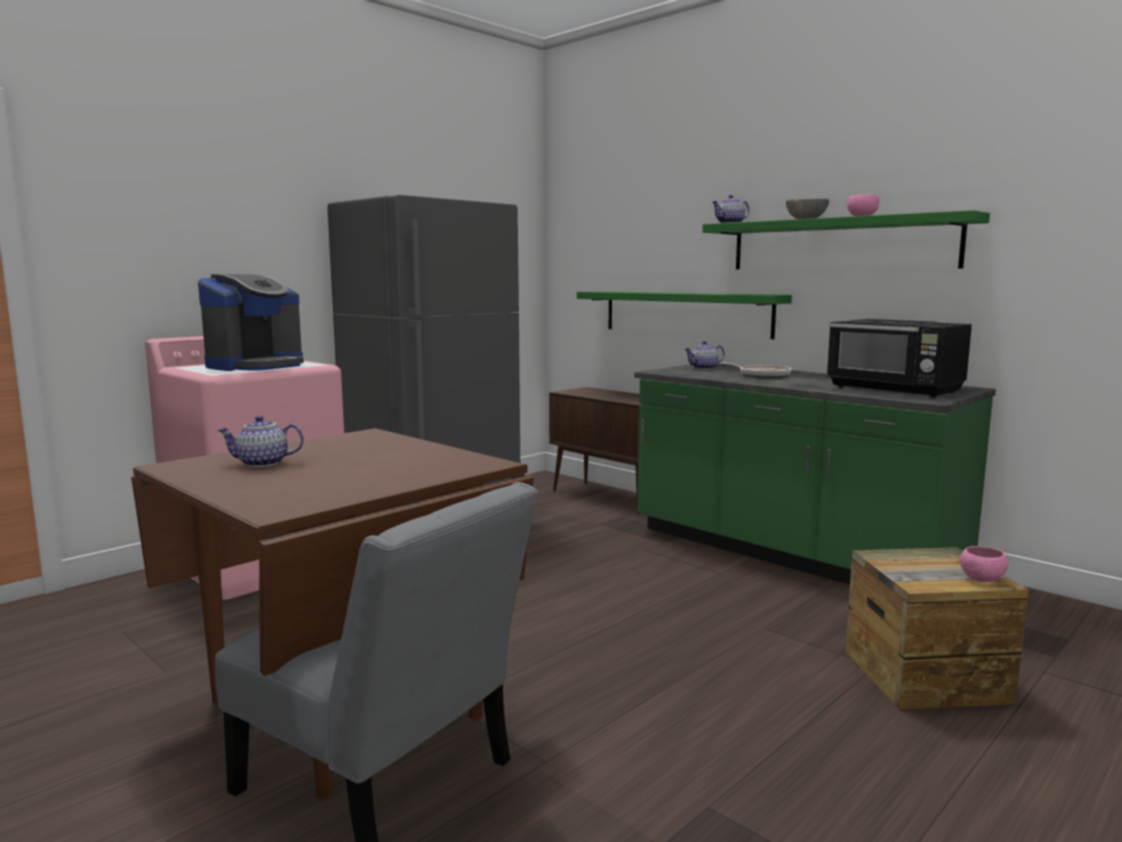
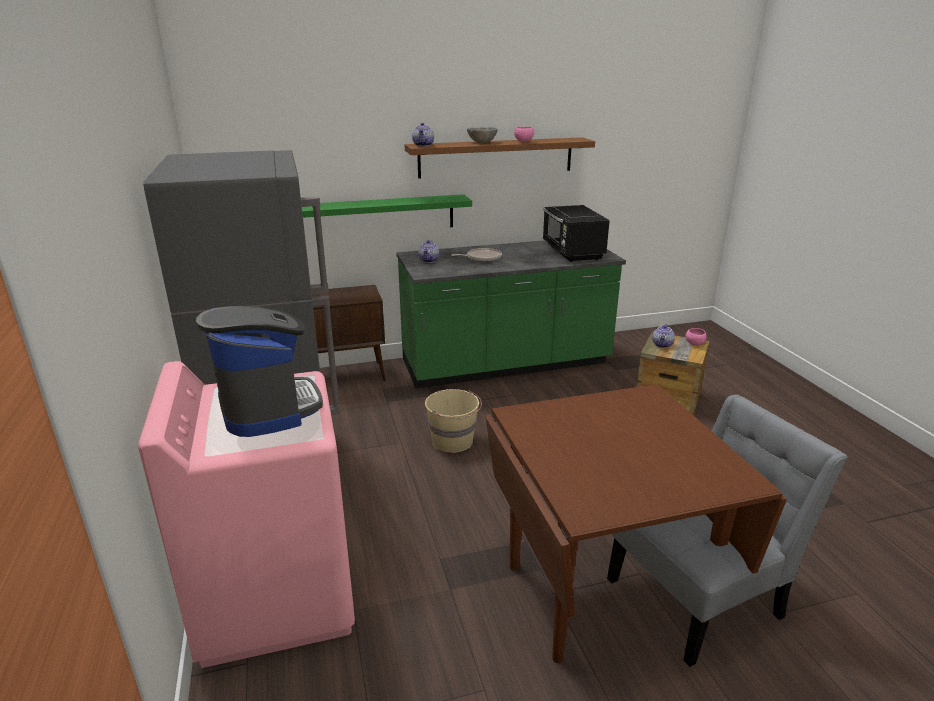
camera: 60 degrees left, 15 degrees up
teapot [218,416,304,467] -> teapot moved to [652,324,675,348]
green shelf [702,210,990,270] -> brown shelf [405,137,595,179]
black microwave [827,319,972,398] -> black microwave turned 90 degrees clockwise [543,205,610,262]
none -> beige bucket [425,389,482,453]

